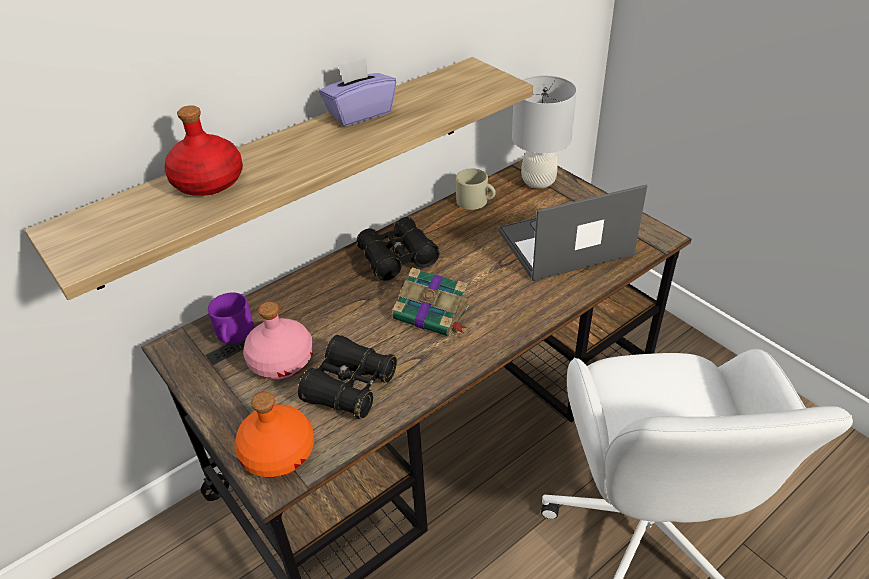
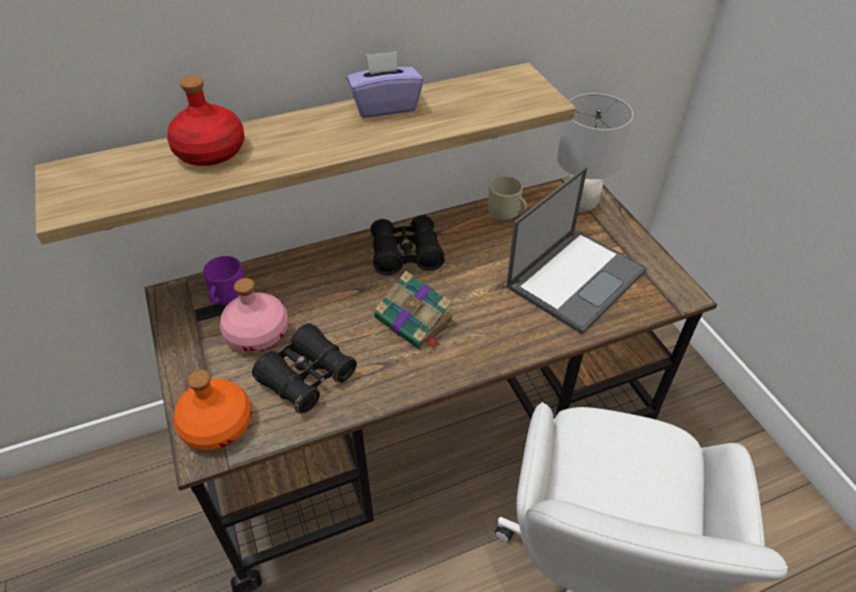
camera: 15 degrees right, 5 degrees up
laptop [498,184,648,281] -> laptop turned 135 degrees clockwise [506,166,647,334]

